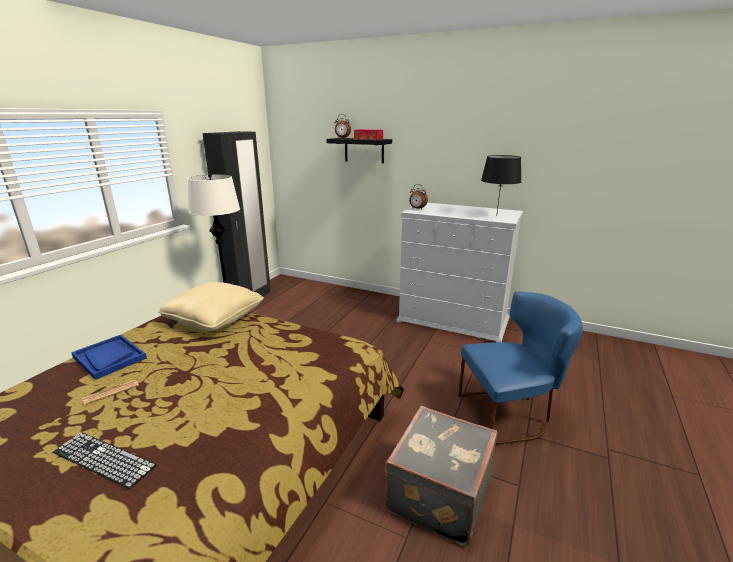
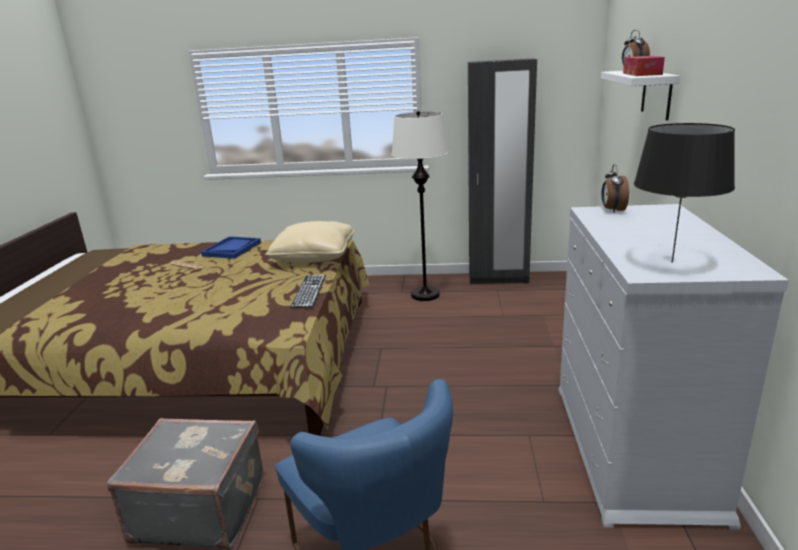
camera: 70 degrees right, 0 degrees up
keyboard [53,432,157,489] -> keyboard moved to [291,275,326,308]
black shelf [326,138,392,163] -> white shelf [601,71,680,120]

